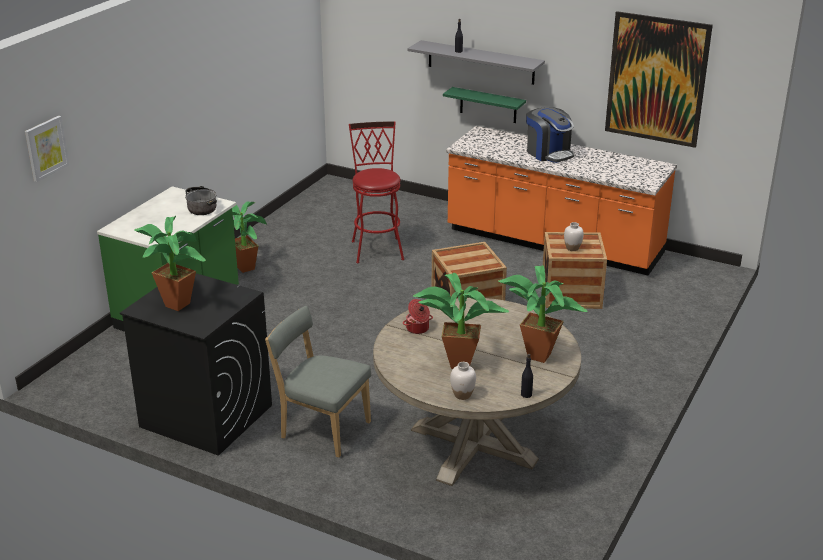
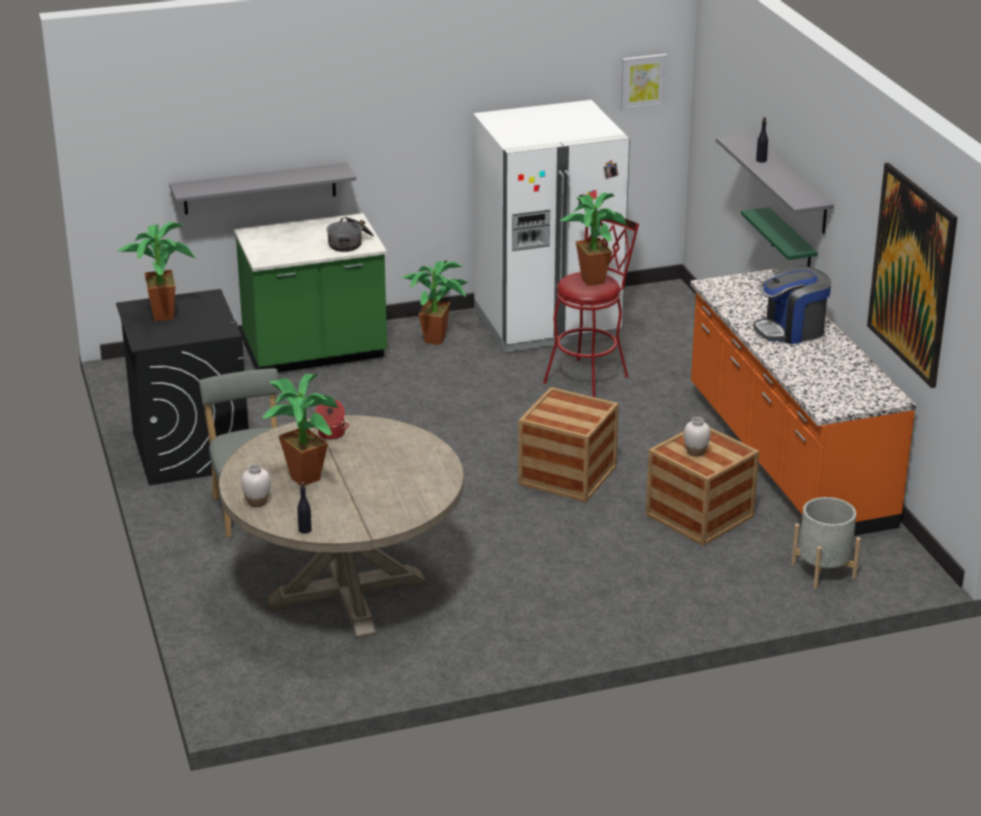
camera: 45 degrees right, 0 degrees up
picture [25,116,69,182] -> picture moved to [621,54,667,111]
potted plant [499,265,588,363] -> potted plant moved to [560,193,627,286]
coffee machine [526,107,574,163] -> coffee machine turned 60 degrees clockwise [753,266,831,345]
none -> grey shelf [169,162,356,215]
none -> white fridge [473,100,630,352]
none -> grey planter [791,497,861,589]

